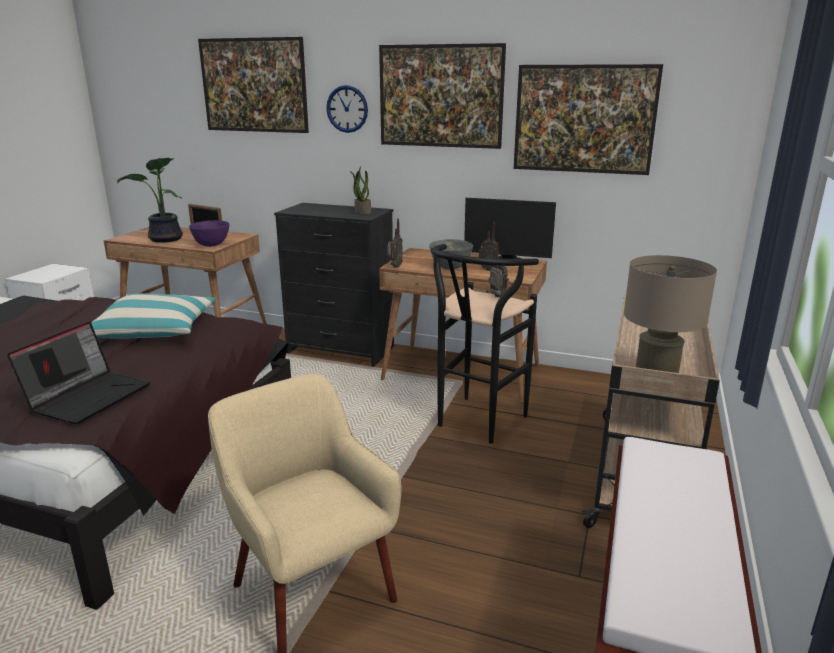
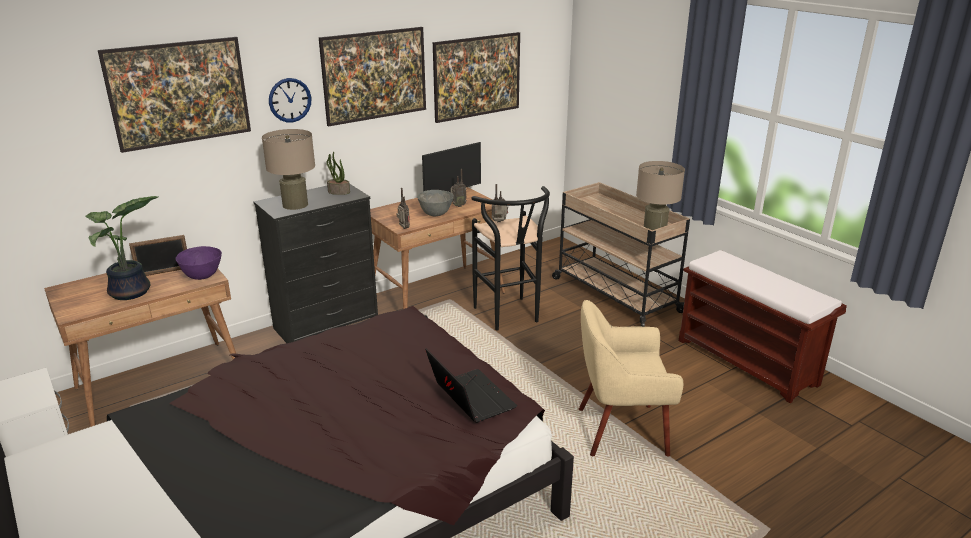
camera: 55 degrees left, 5 degrees up
pillow [91,293,216,339] -> none
none -> beige table lamp [262,129,315,210]

